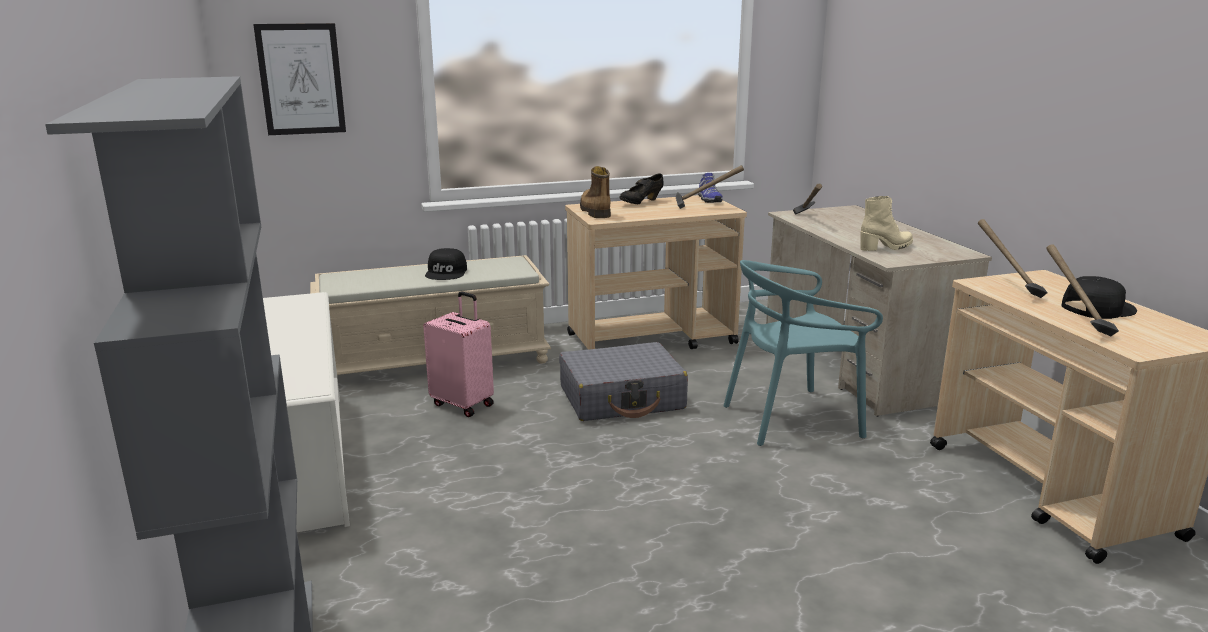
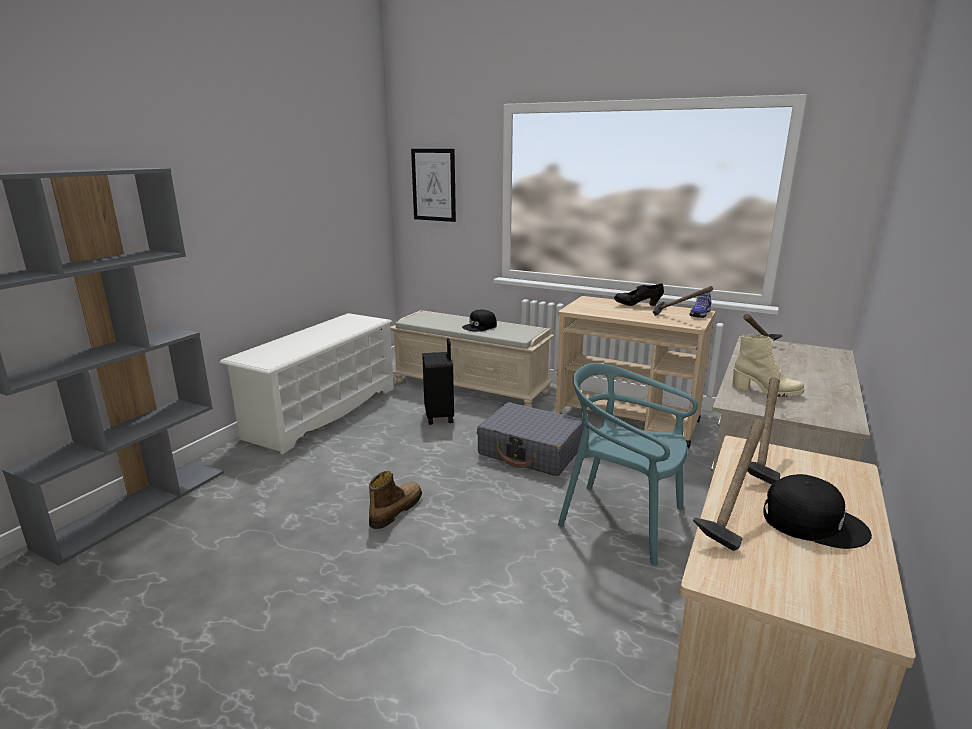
camera: 45 degrees right, 0 degrees up
pink suitcase [423,291,494,417] -> black suitcase [422,338,454,425]
boot [580,166,611,218] -> boot moved to [369,471,422,529]

